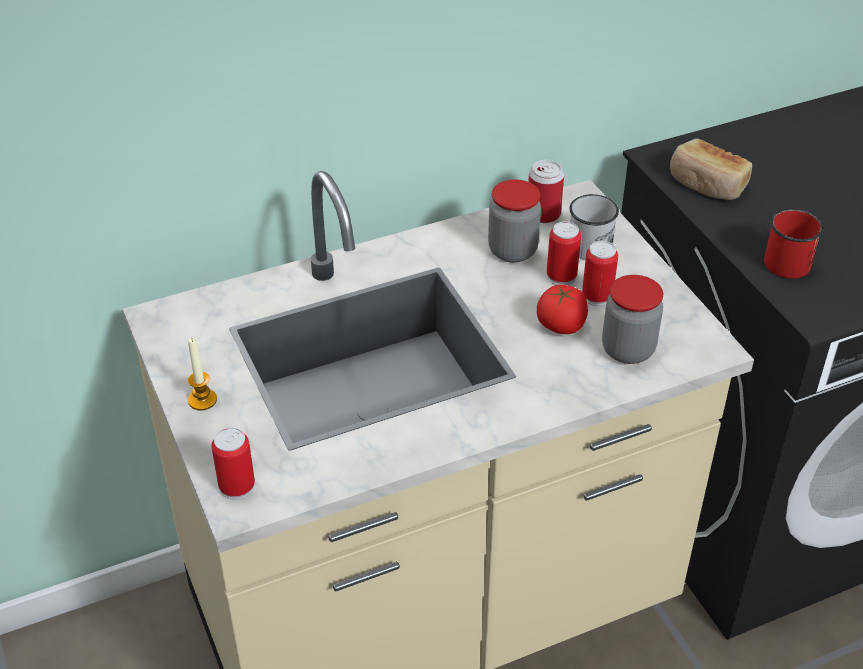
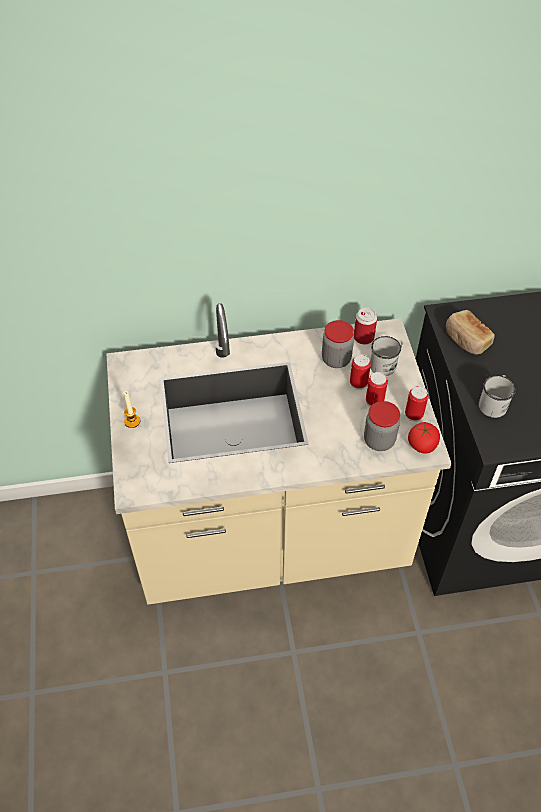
camera: 15 degrees right, 10 degrees up
can [212,427,255,500] -> can moved to [405,386,428,422]
tomato [537,285,588,334] -> tomato moved to [408,422,440,454]
red mug [764,209,824,279] -> white mug [479,375,516,418]

